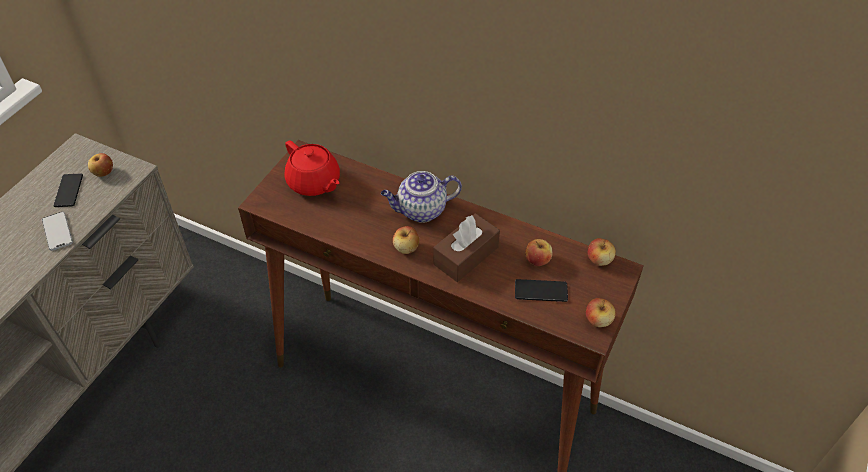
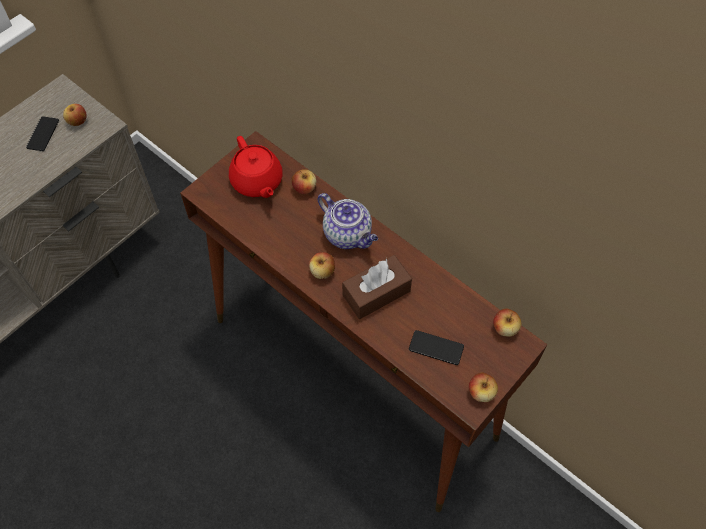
camera: 15 degrees right, 10 degrees up
phone [42,212,73,251] -> none
teapot [381,171,462,223] -> teapot turned 135 degrees counterclockwise [318,193,378,249]
apple [525,239,553,266] -> apple moved to [291,169,317,194]

